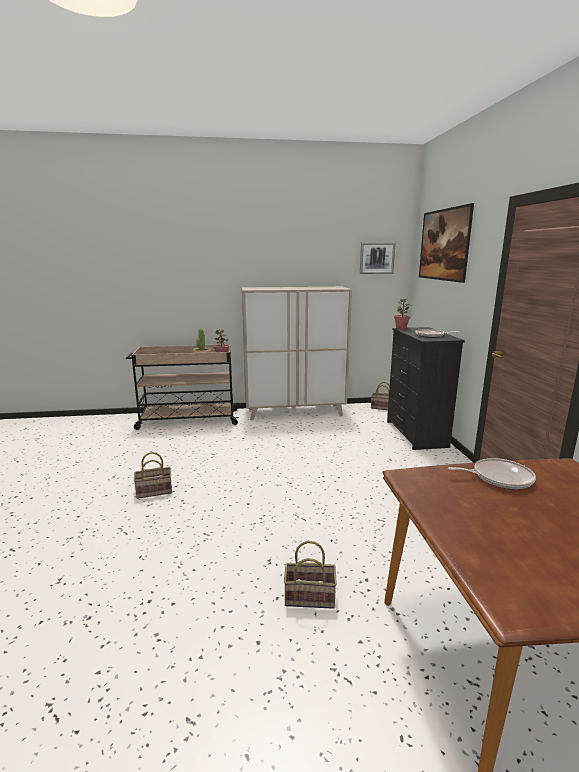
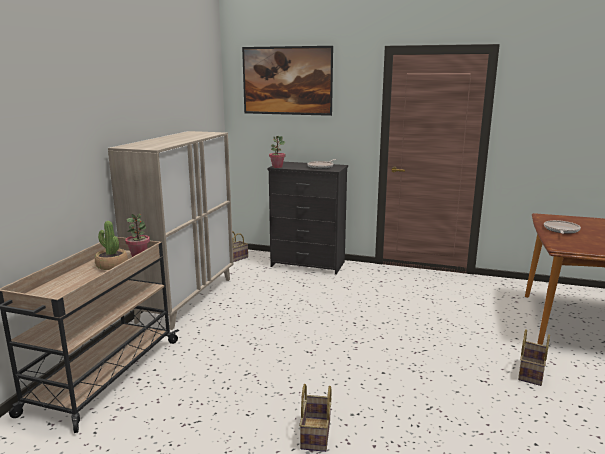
camera: 65 degrees left, 0 degrees up
picture [360,242,395,274] -> none

